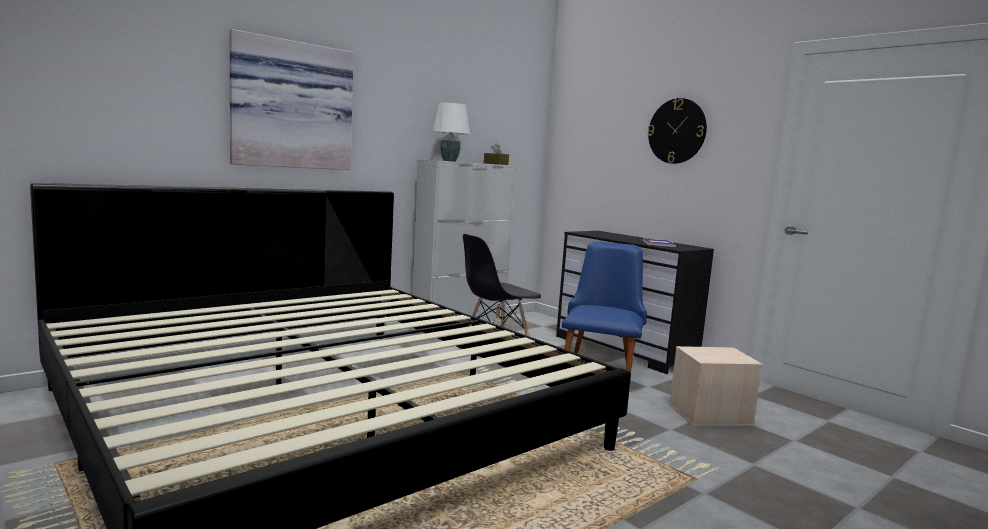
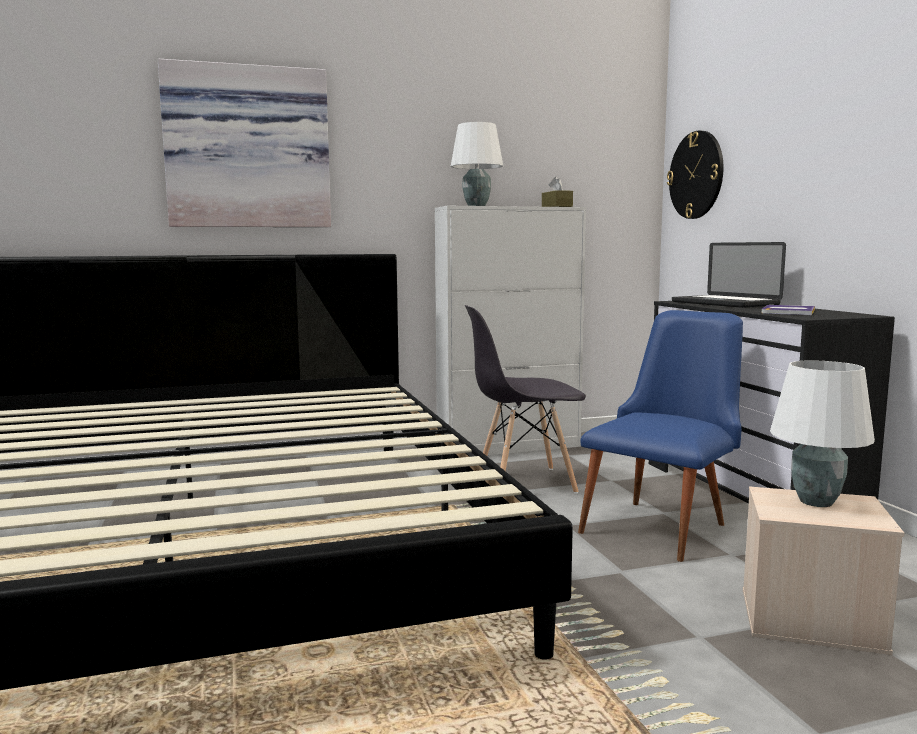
camera: 25 degrees right, 0 degrees up
wall clock [648,98,707,164] -> wall clock moved to [667,131,724,219]
none -> laptop [672,242,786,308]
none -> white table lamp [770,360,875,507]

